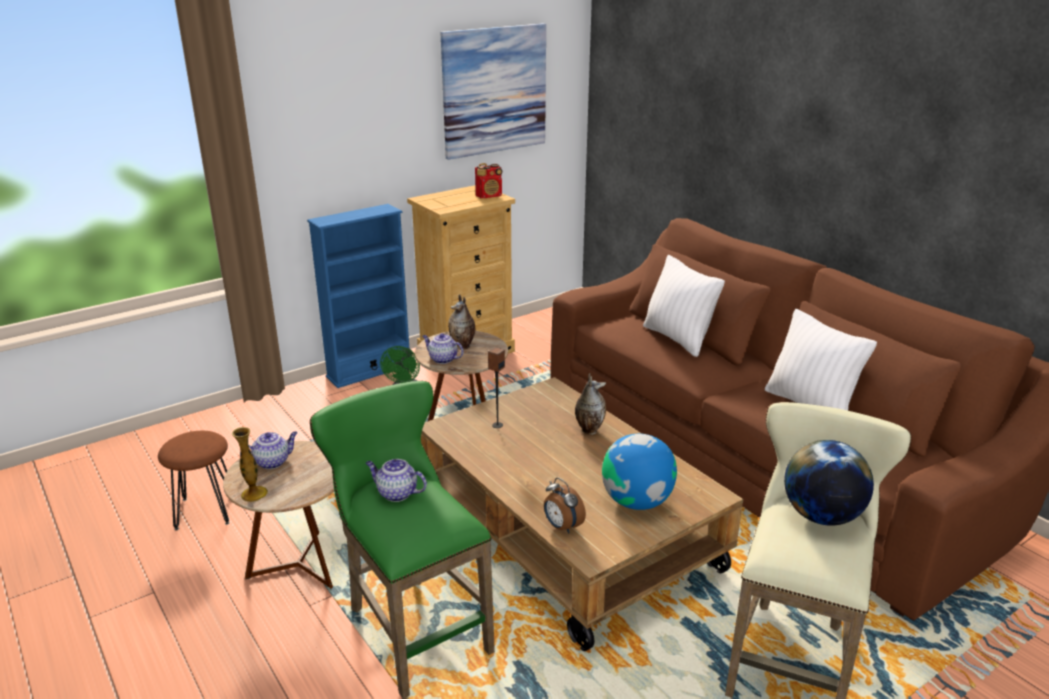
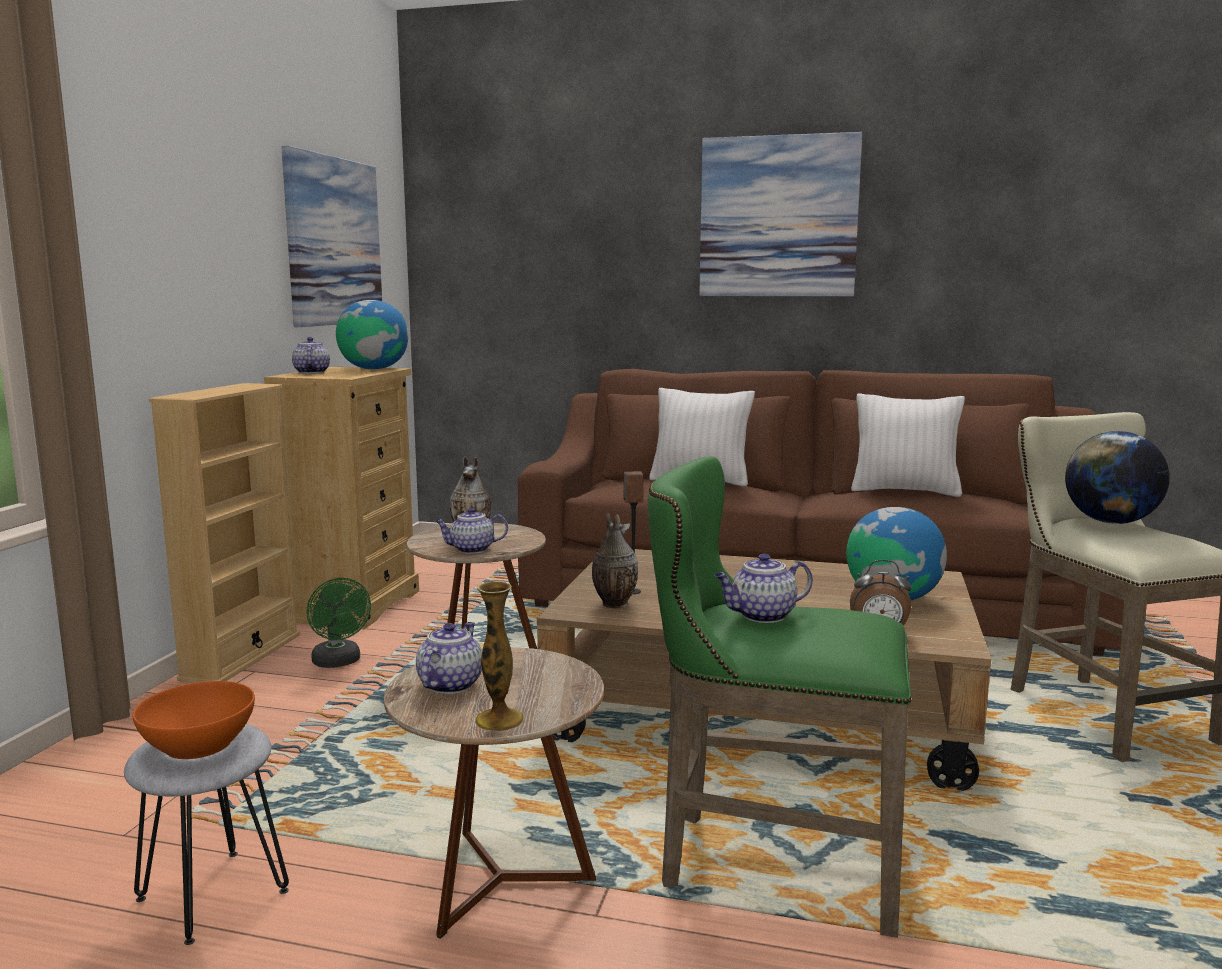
camera: 40 degrees left, 15 degrees down
brown stool [158,431,230,530] -> grey stool [124,724,289,945]
blue bookcase [307,204,410,388] -> beige bookcase [149,383,300,683]
radio [475,163,502,198] -> globe [336,300,408,370]
vase [575,373,606,435] -> vase moved to [592,513,638,608]
none -> orange bowl [133,681,255,759]
none -> teapot [292,337,330,374]
none -> picture [699,132,862,296]

